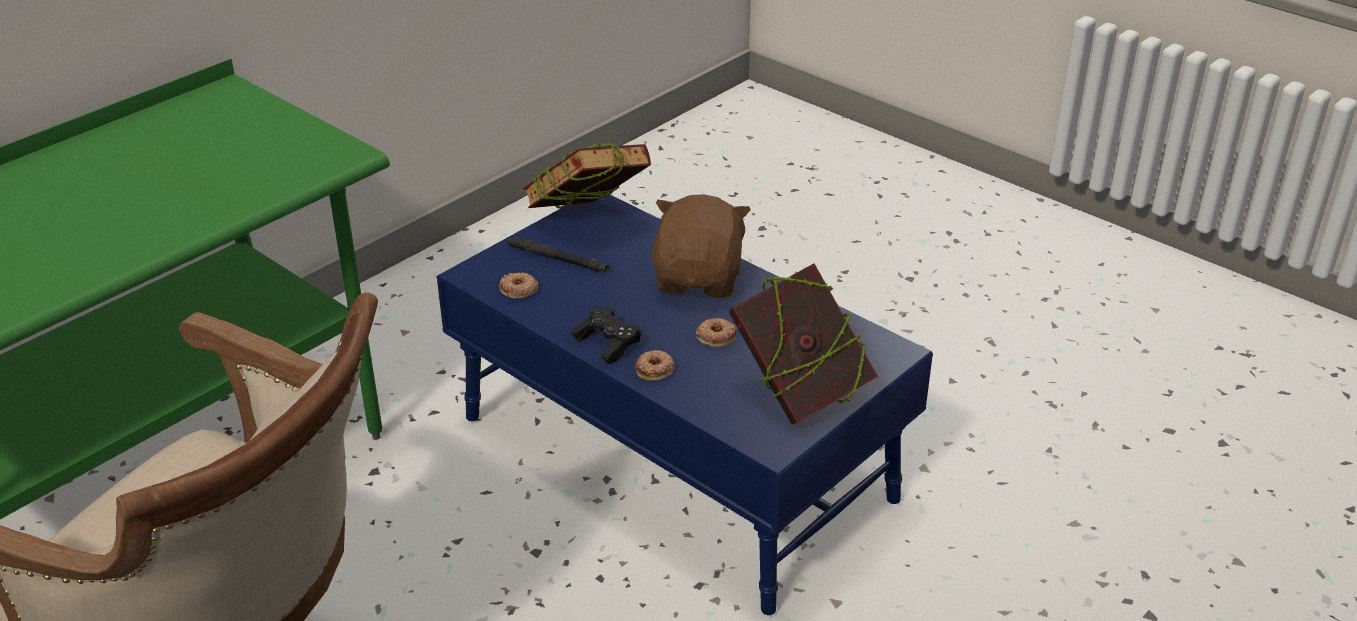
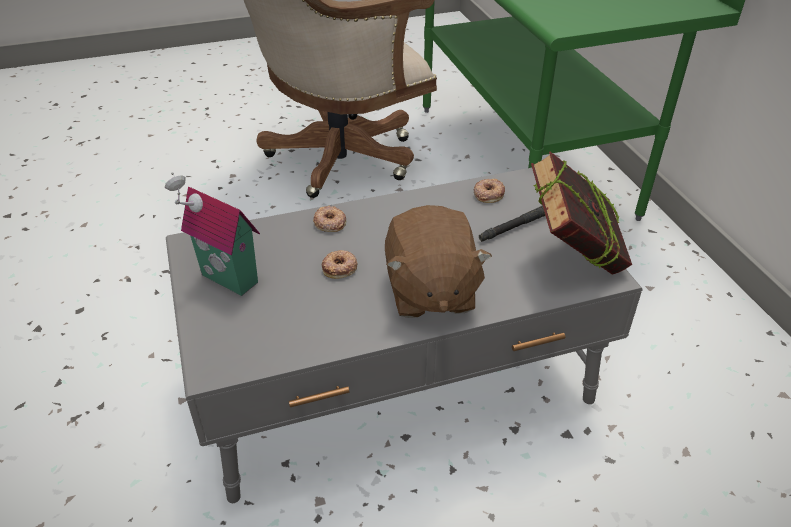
camera: 120 degrees right, 5 degrees up
blue coffee table [436,195,933,615] -> grey coffee table [166,168,643,503]
black game controller [571,306,641,364] -> none
brown plush toy [652,194,751,297] -> brown plush toy turned 45 degrees clockwise [385,205,492,318]
book [728,263,878,425] -> toy house [165,172,260,296]

